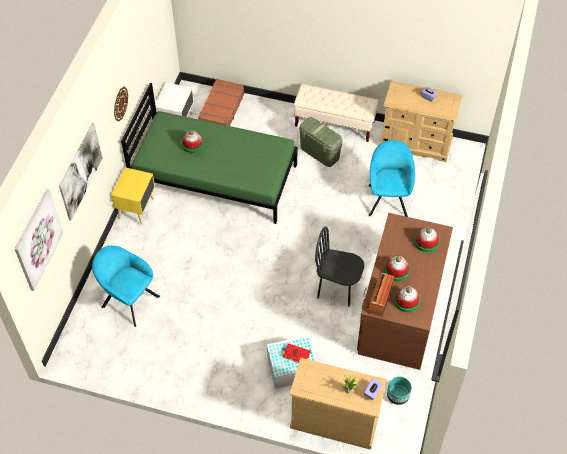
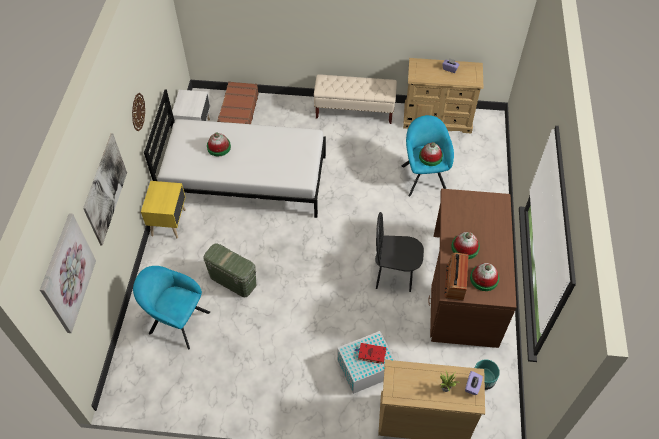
camera: 10 degrees left, 0 degrees up
green bed [121,83,298,224] -> white bed [144,89,326,218]
green storage box [299,117,343,167] -> green storage box moved to [203,243,256,298]
hat [414,227,440,252] -> hat moved to [419,142,443,166]

